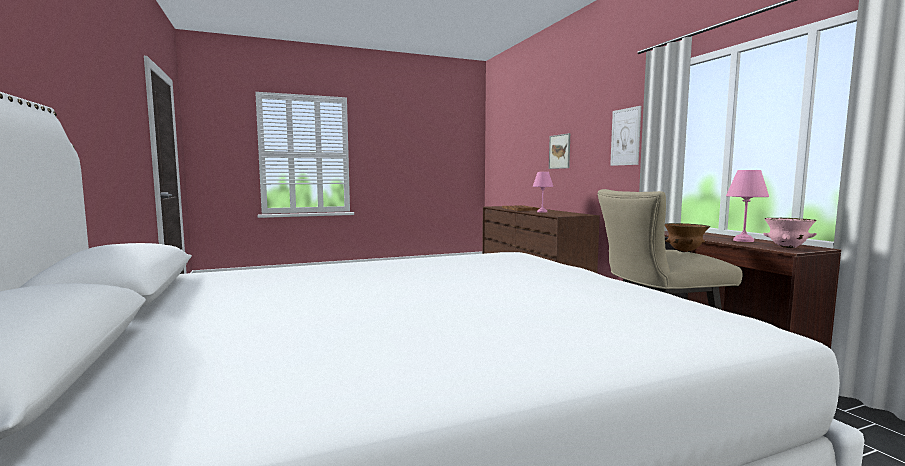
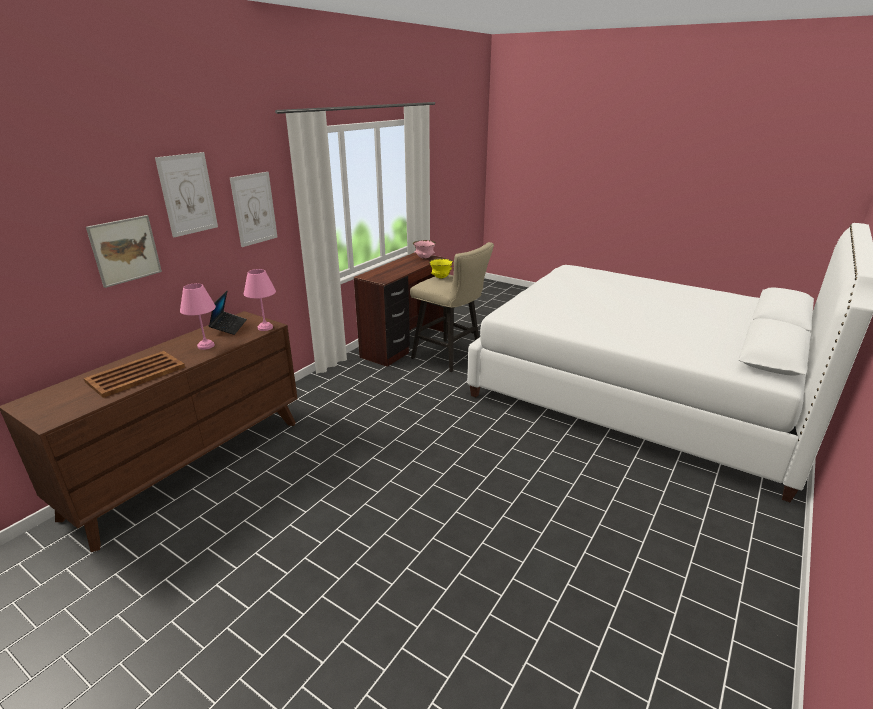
camera: 125 degrees left, 20 degrees up
brown bowl [665,223,710,252] -> yellow bowl [429,258,453,279]
pink table lamp [726,170,769,242] -> pink table lamp moved to [244,269,276,331]
none -> picture [155,152,218,238]
none -> laptop [208,290,247,335]

